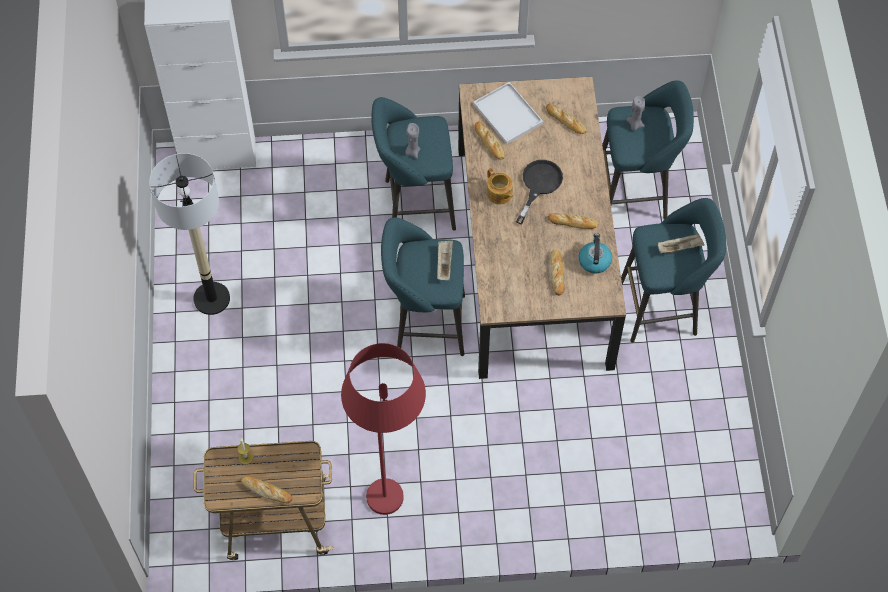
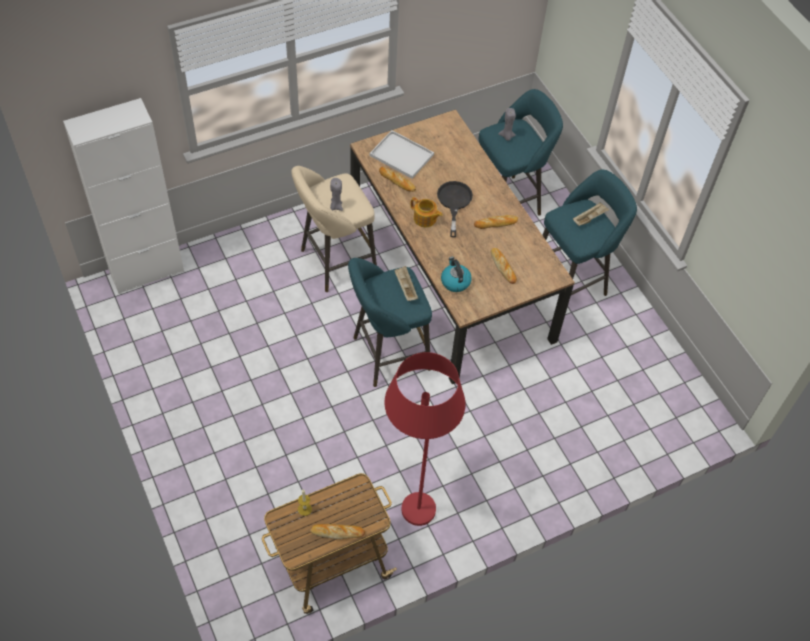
camera: 25 degrees left, 5 degrees down
floor lamp [149,153,230,315] -> none
turquoise stool [371,97,456,231] -> beige stool [291,166,377,292]
bread [546,104,587,134] -> none
kettle [578,233,612,274] -> kettle moved to [441,257,472,292]

